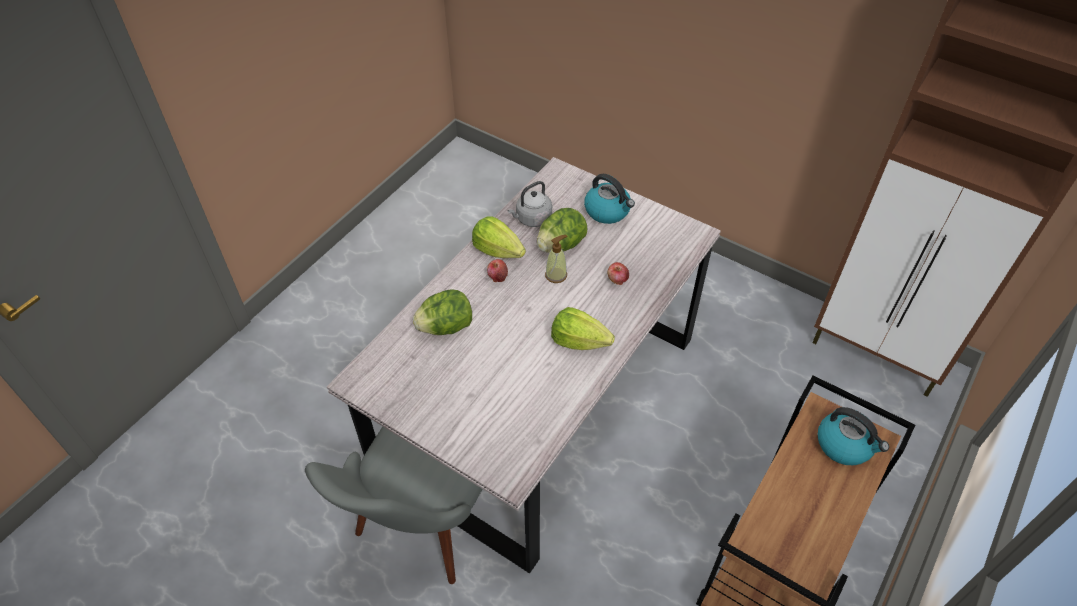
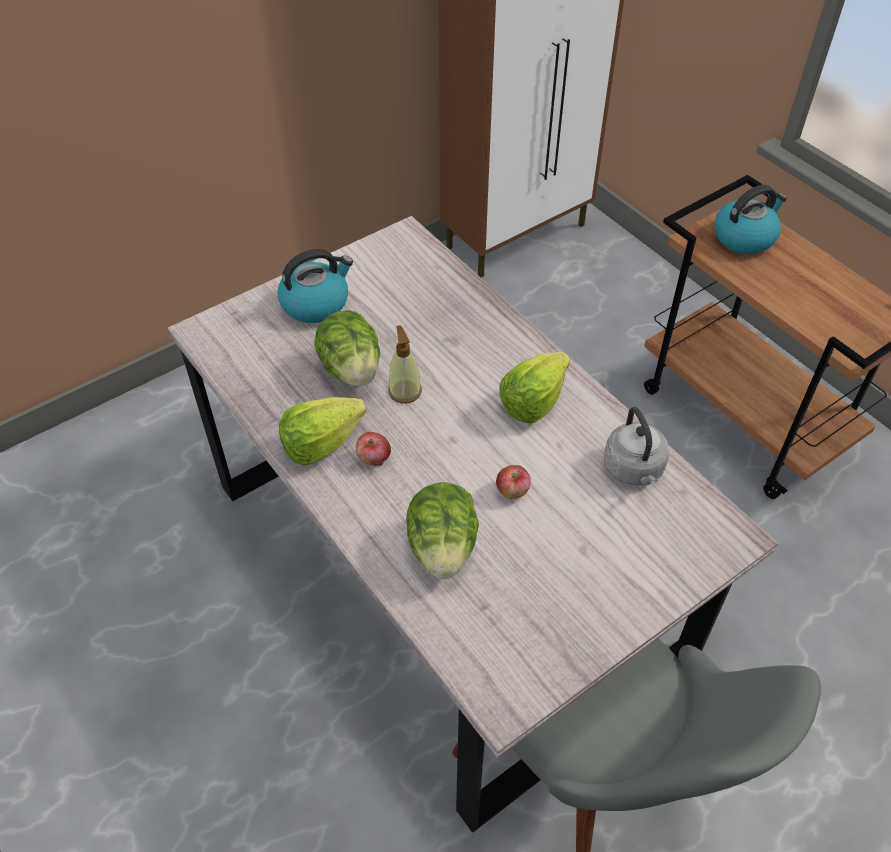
camera: 70 degrees left, 0 degrees up
grey kettle [508,181,552,227] -> grey kettle moved to [604,407,669,485]
apple [607,262,629,285] -> apple moved to [496,465,531,499]

